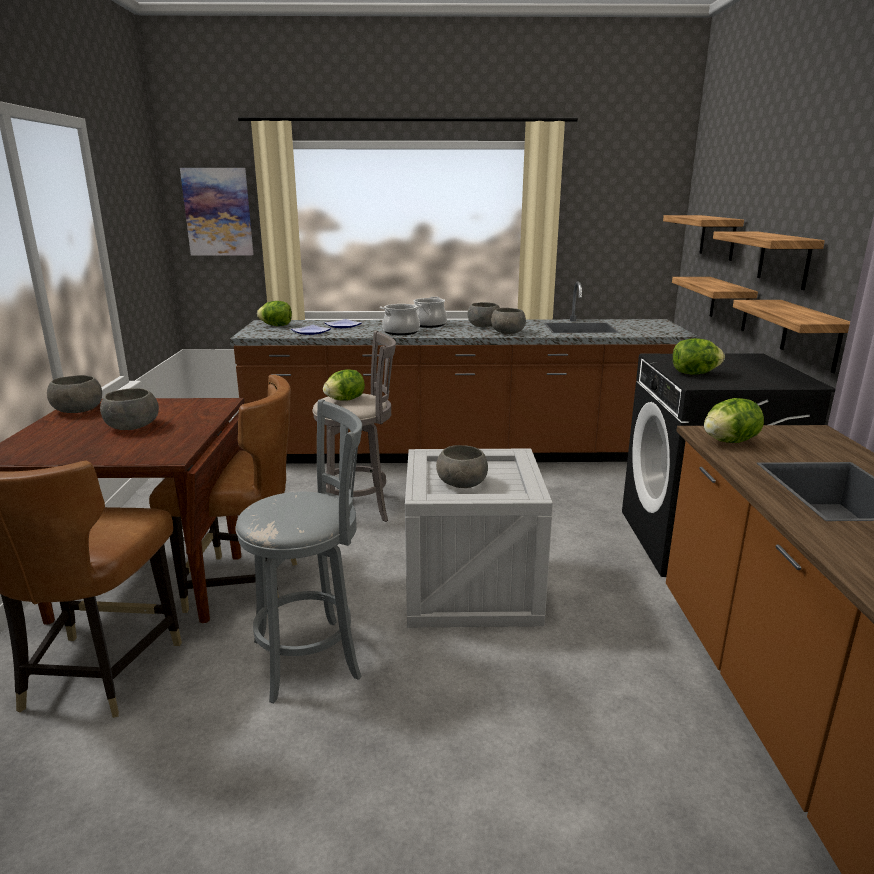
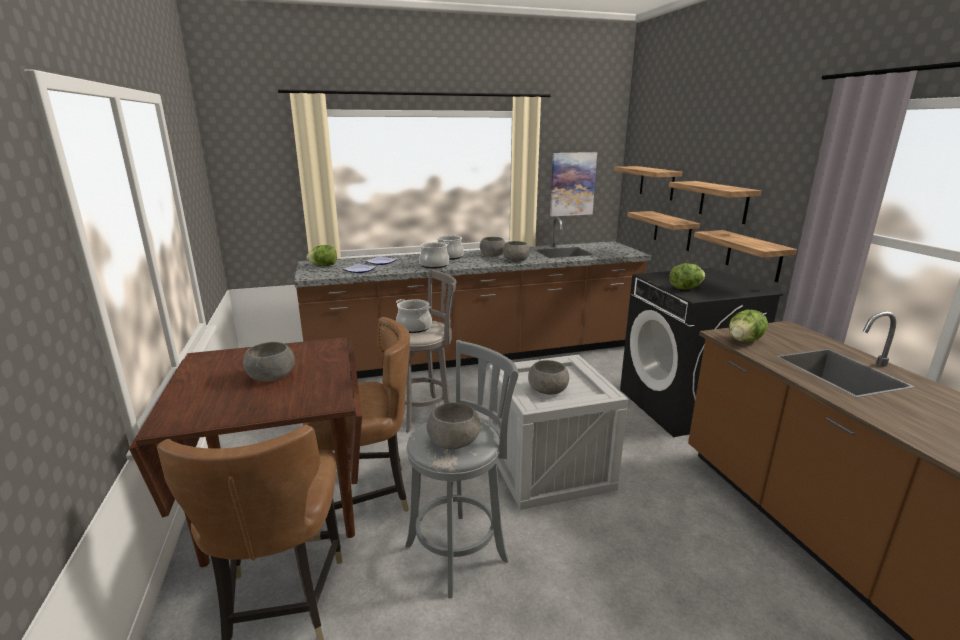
camera: 15 degrees left, 0 degrees up
grey bowl [47,375,102,413] -> grey bowl moved to [427,402,481,449]
picture [180,168,254,255] -> picture moved to [550,152,597,216]
lettuce [323,370,365,401] -> cooking pot [396,299,432,333]

